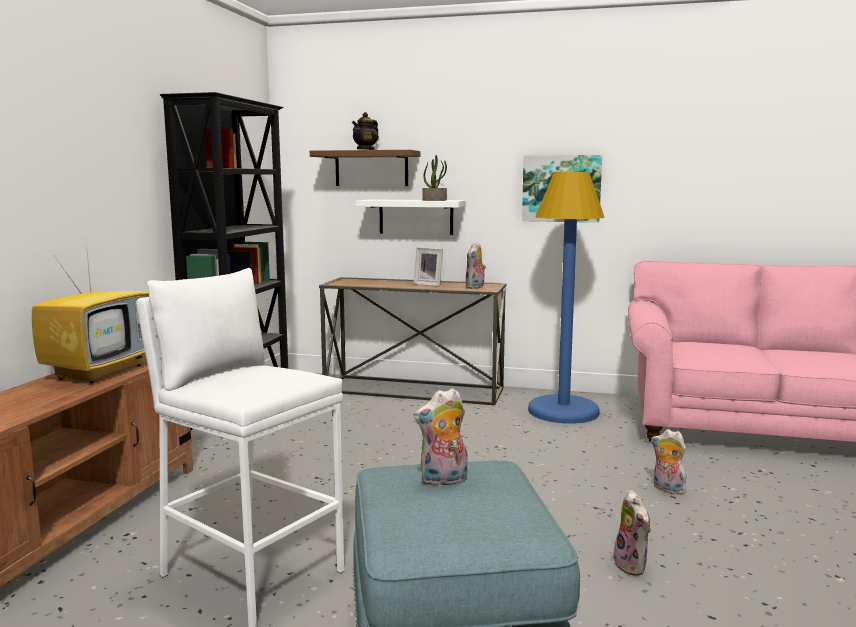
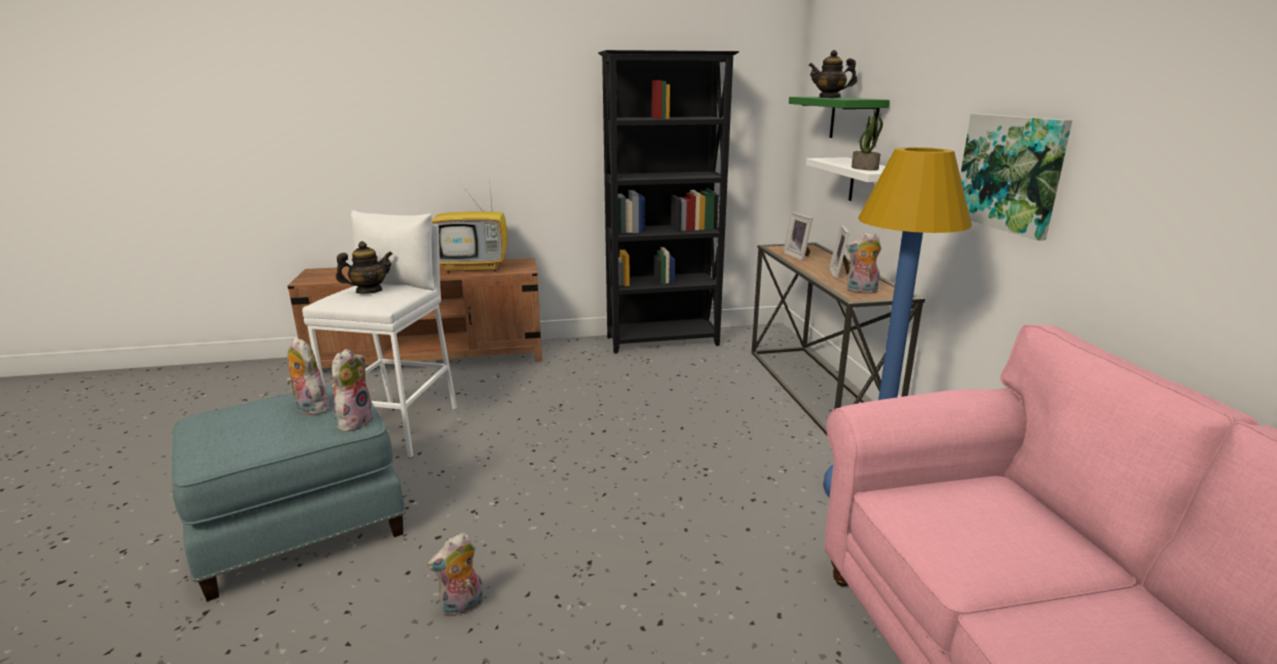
camera: 65 degrees right, 10 degrees up
brown shelf [310,150,420,186] -> green shelf [789,97,890,144]
plush toy [651,429,688,495] -> plush toy moved to [332,349,374,432]
none -> teapot [336,241,393,294]
none -> picture frame [783,212,813,261]

